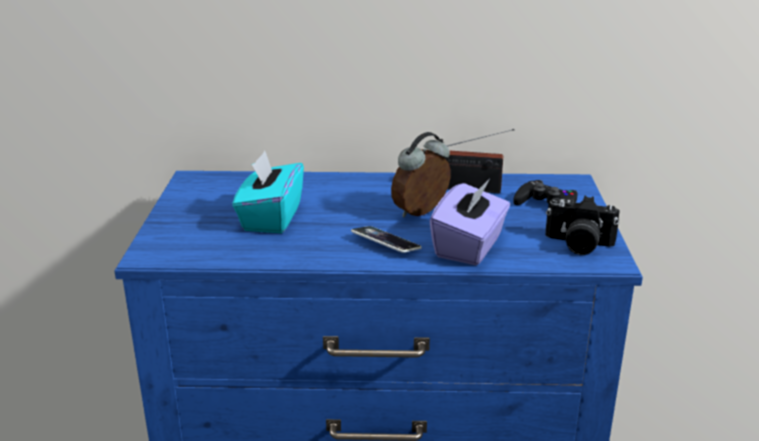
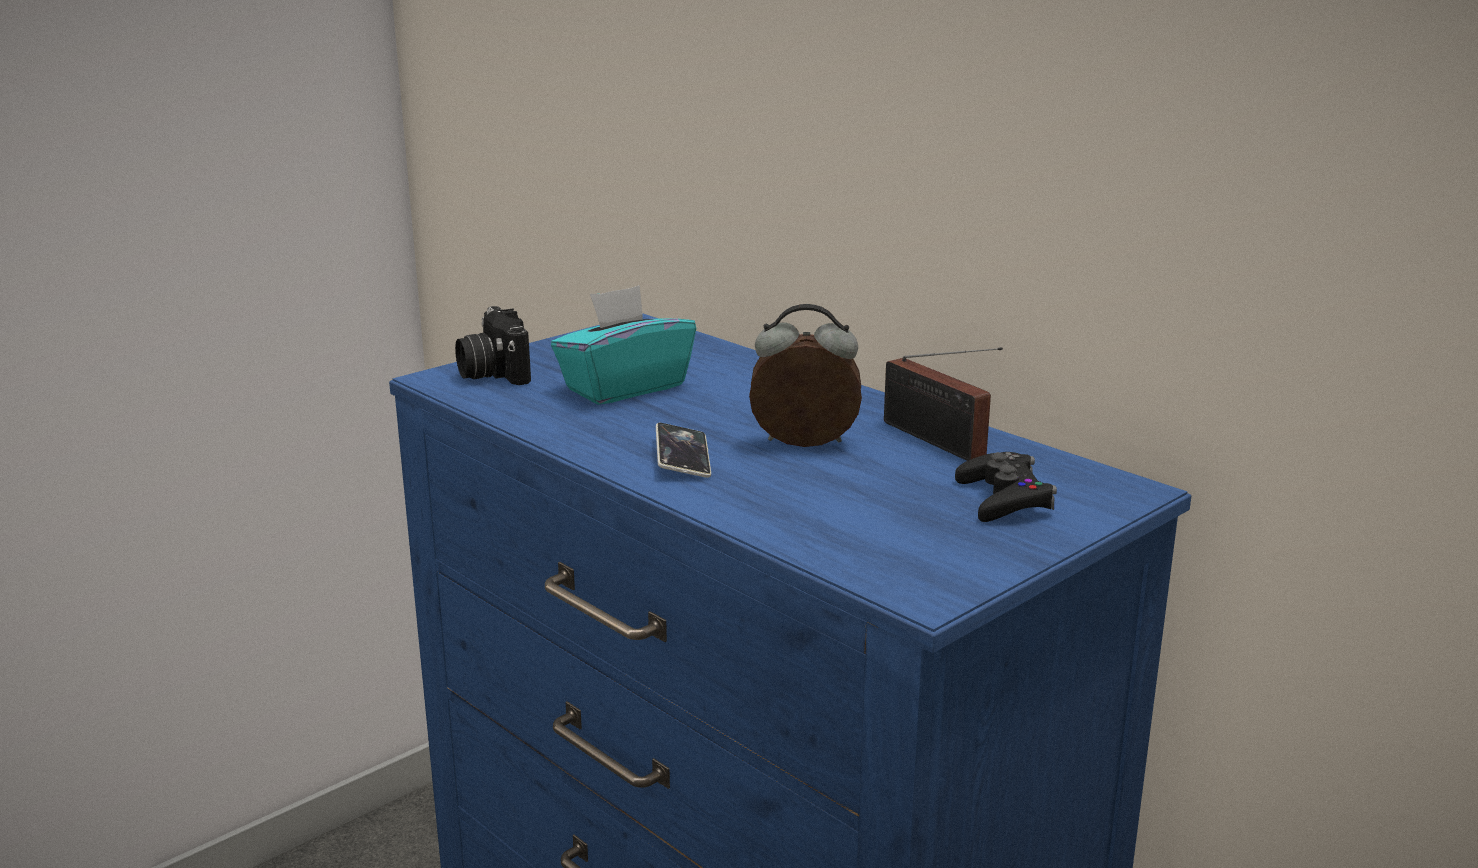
camera: 45 degrees right, 5 degrees down
purple tissue box [429,179,510,265] -> none
camera [545,196,620,255] -> camera moved to [455,306,531,385]

